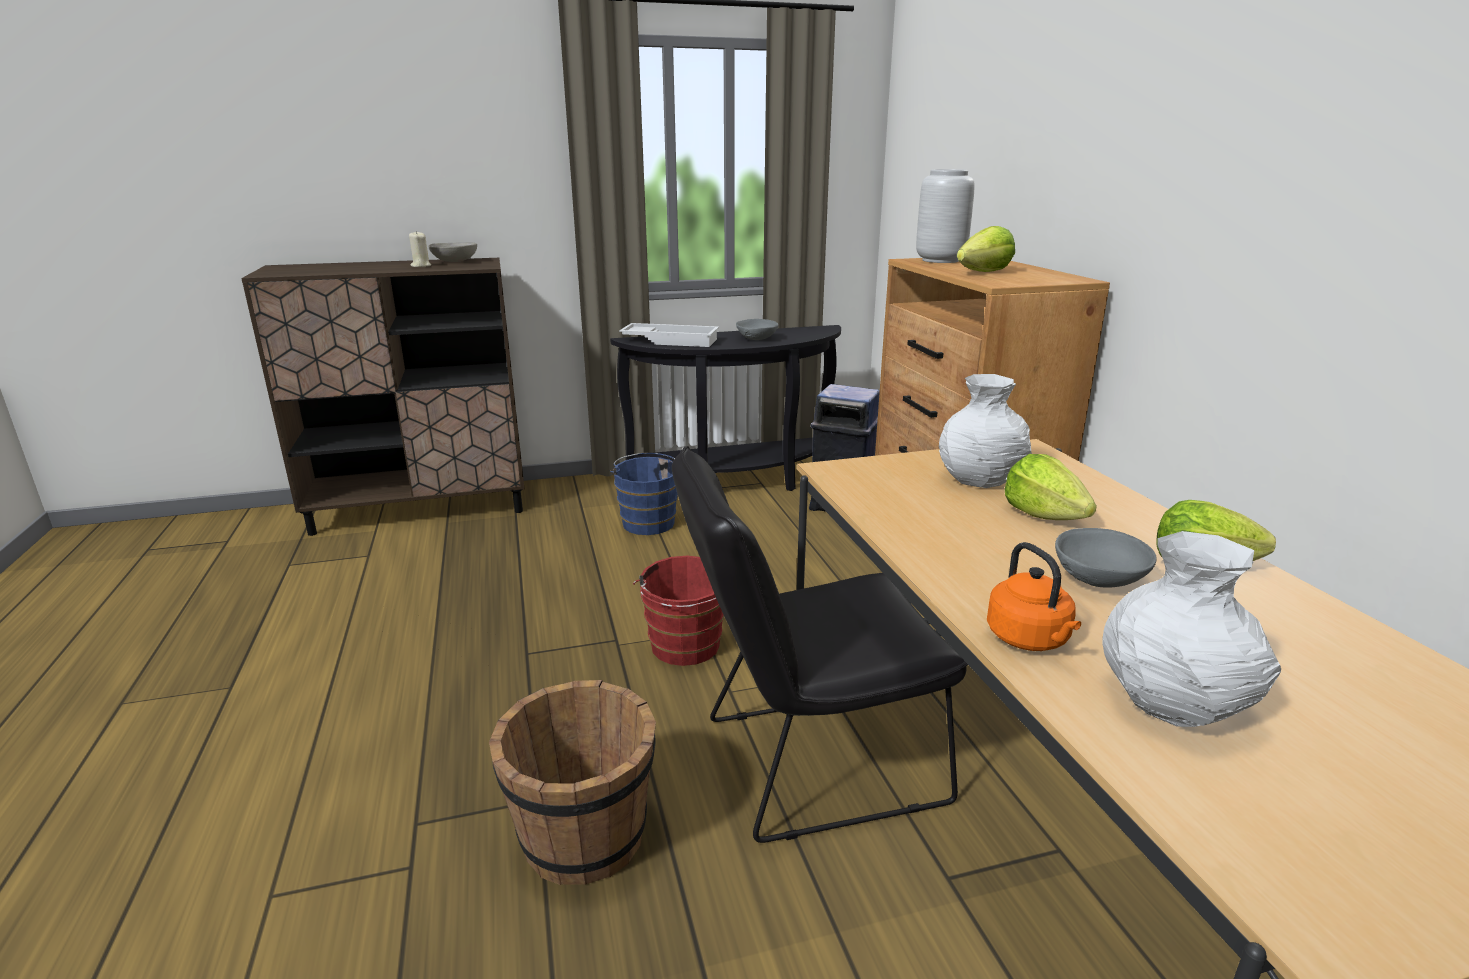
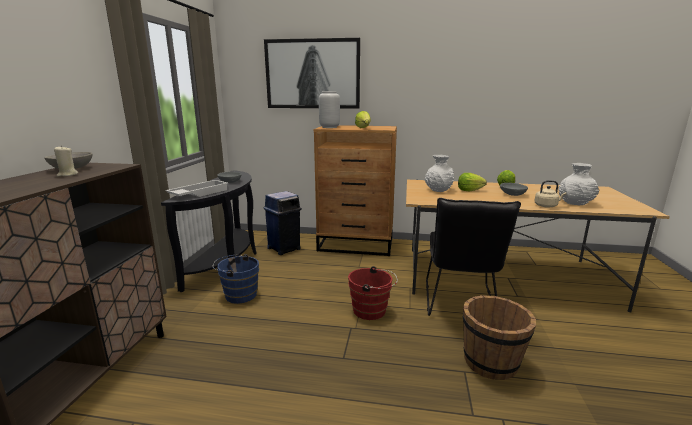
camera: 65 degrees left, 5 degrees down
orange kettle [987,542,1081,651] -> beige kettle [534,180,567,208]
none -> picture [264,38,360,109]

